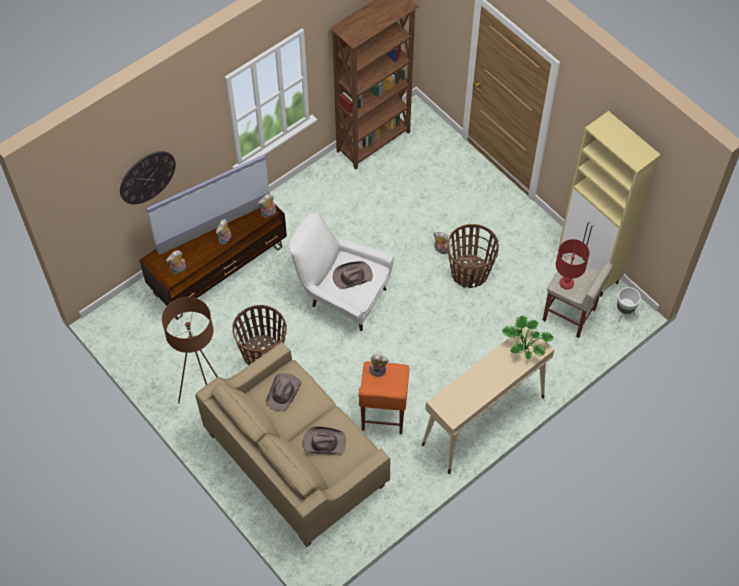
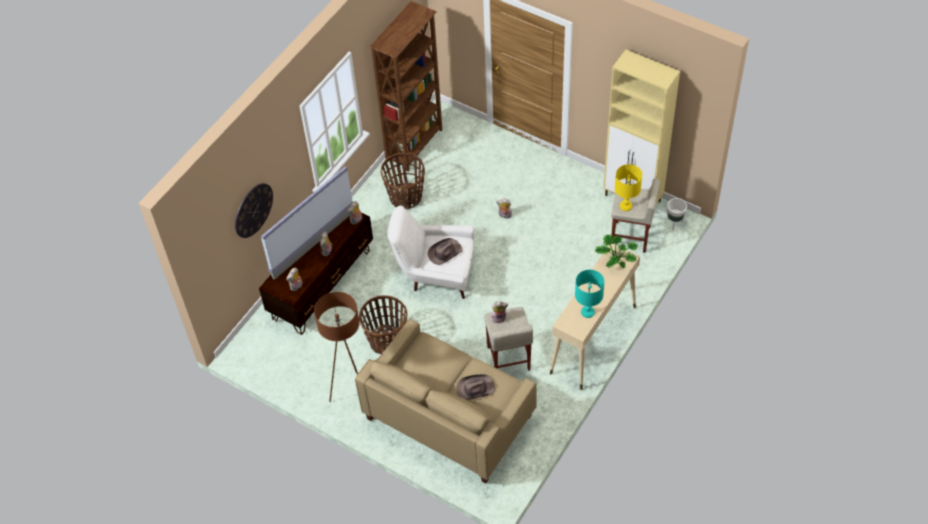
camera: 15 degrees left, 5 degrees down
brown hat [266,374,302,411] -> none
orange stool [359,361,410,434] -> beige stool [484,307,533,371]
basket [447,224,499,288] -> basket moved to [381,153,425,209]
red table lamp [556,239,589,290] -> yellow table lamp [615,164,642,211]
none -> turquoise table lamp [575,270,604,318]

